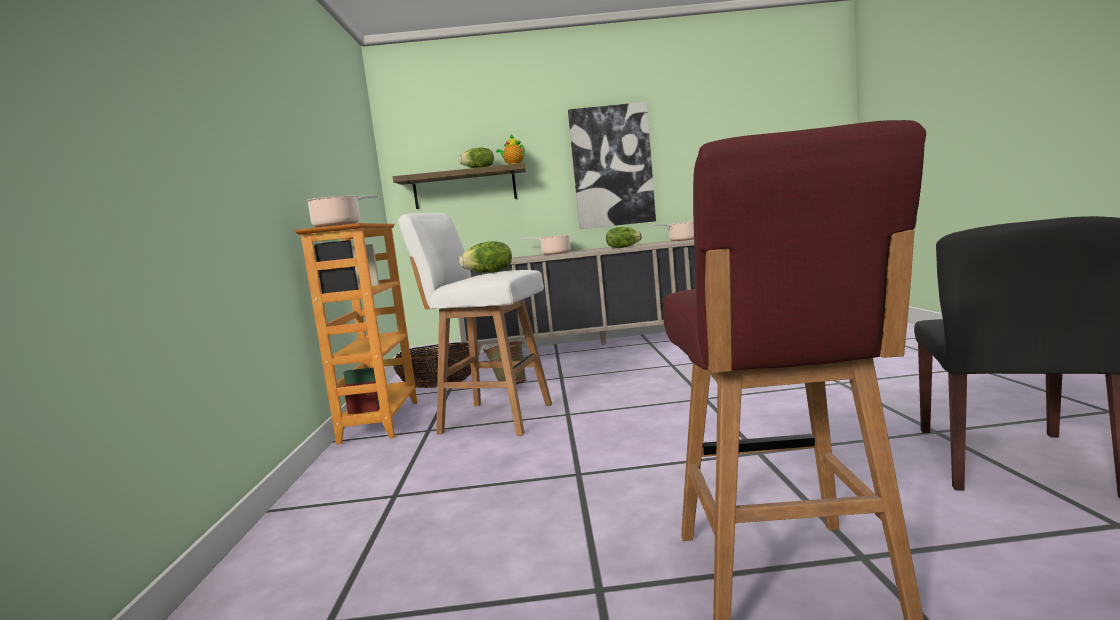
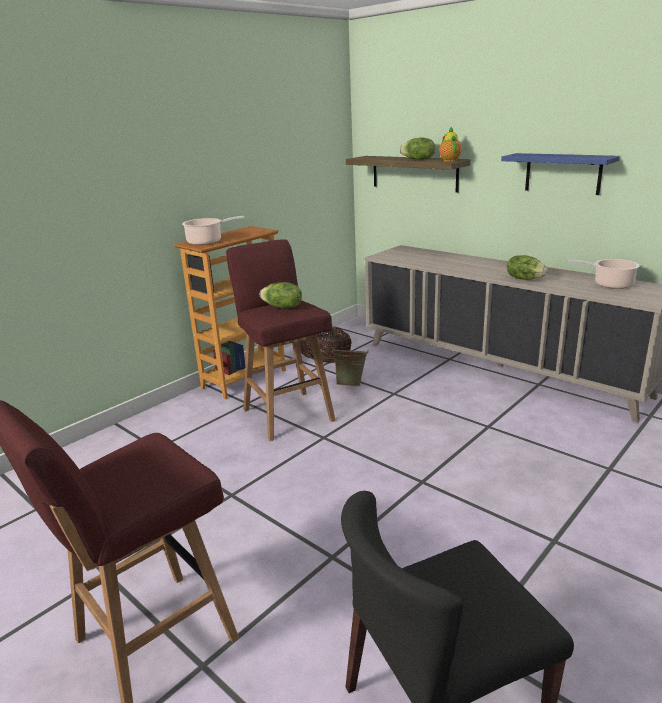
camera: 45 degrees right, 15 degrees up
white stool [398,213,552,436] -> red stool [226,239,336,441]
cooking pot [520,235,570,255] -> none
picture [568,102,656,229] -> blue shelf [501,153,620,195]

